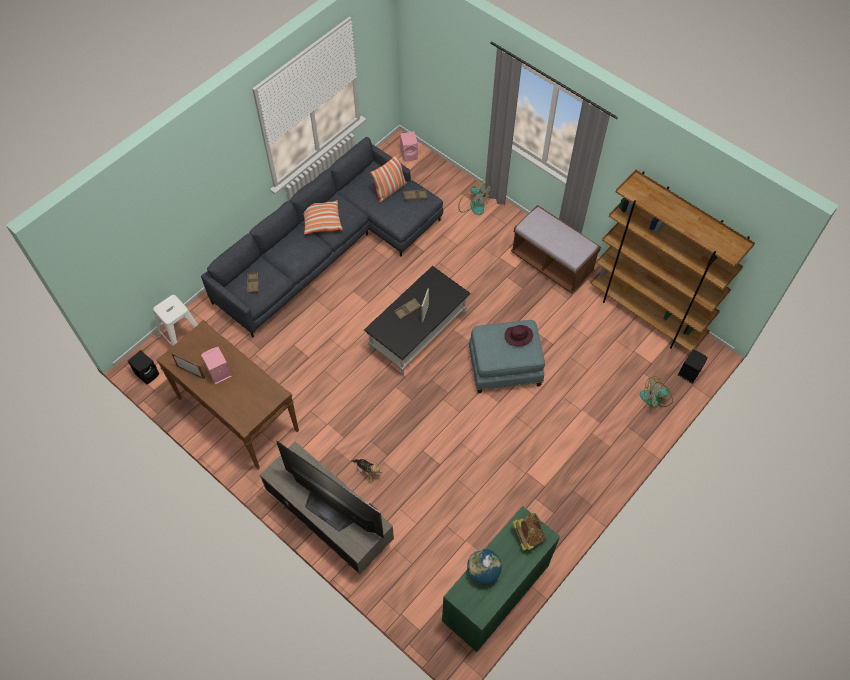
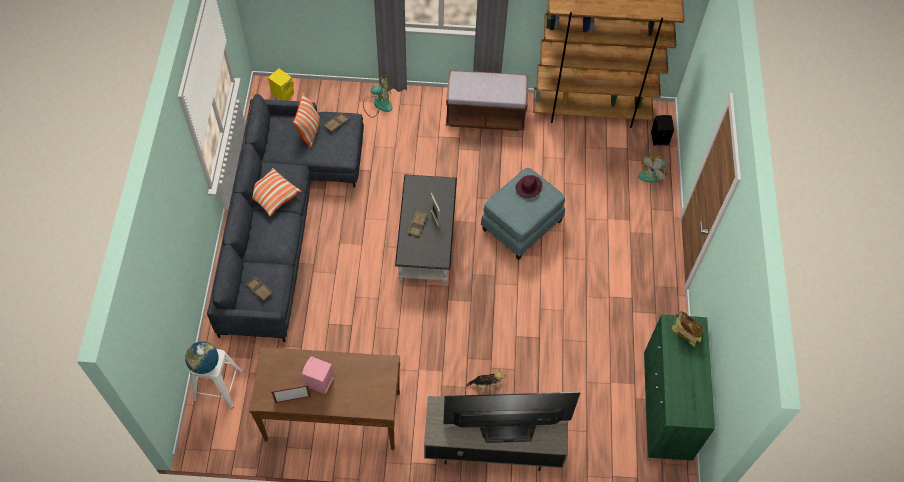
camera: 40 degrees left, 0 degrees up
black speaker [128,350,159,385] -> none
pink speaker [400,131,418,162] -> yellow speaker [268,69,294,101]
globe [467,549,502,585] -> globe moved to [185,341,219,374]

